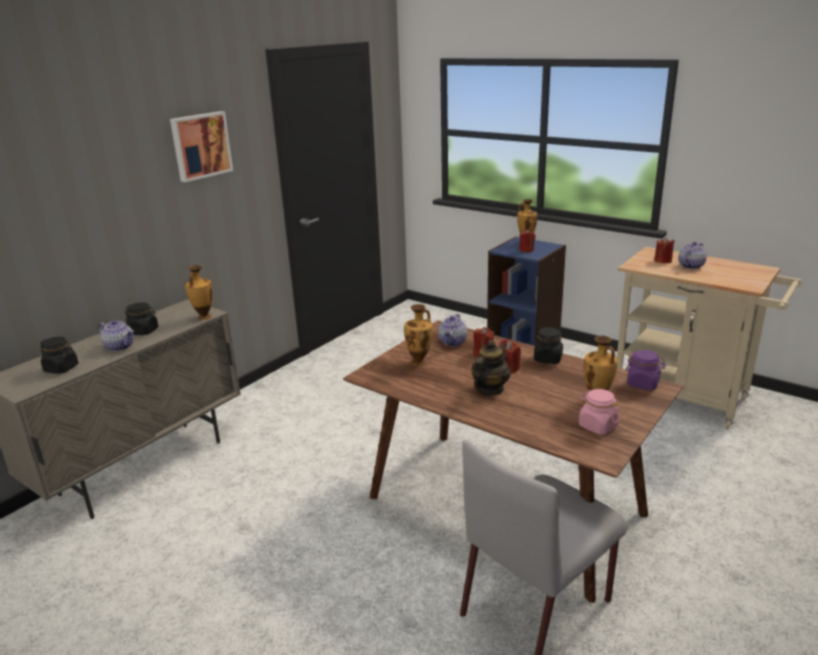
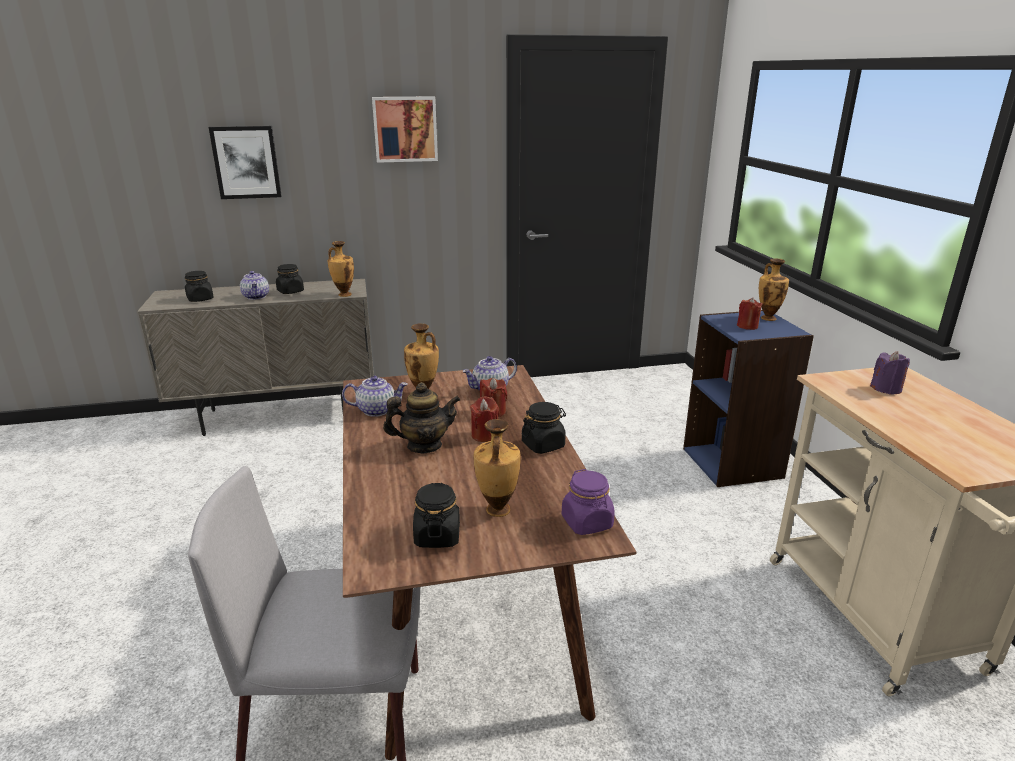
camera: 40 degrees right, 0 degrees up
pink jar [579,389,619,435] -> black jar [413,483,460,548]
red candle [654,237,675,263] -> purple candle [870,351,910,395]
teapot [679,242,707,269] -> teapot moved to [342,376,408,417]
none -> picture [209,126,282,199]

